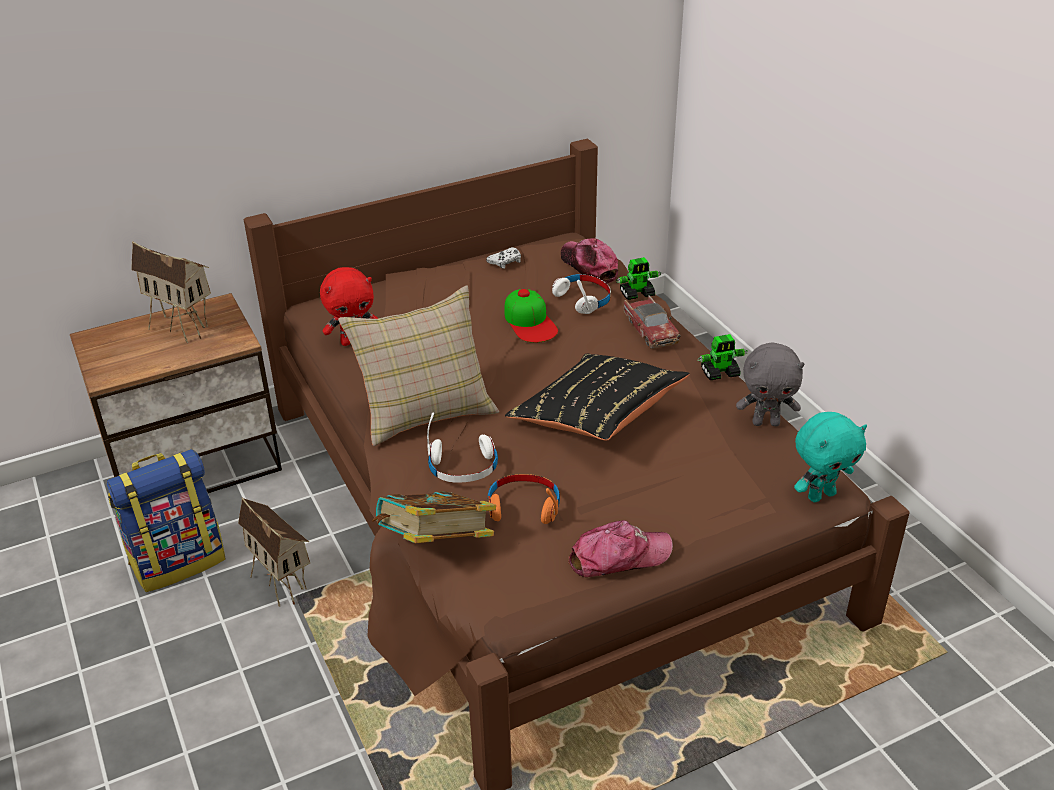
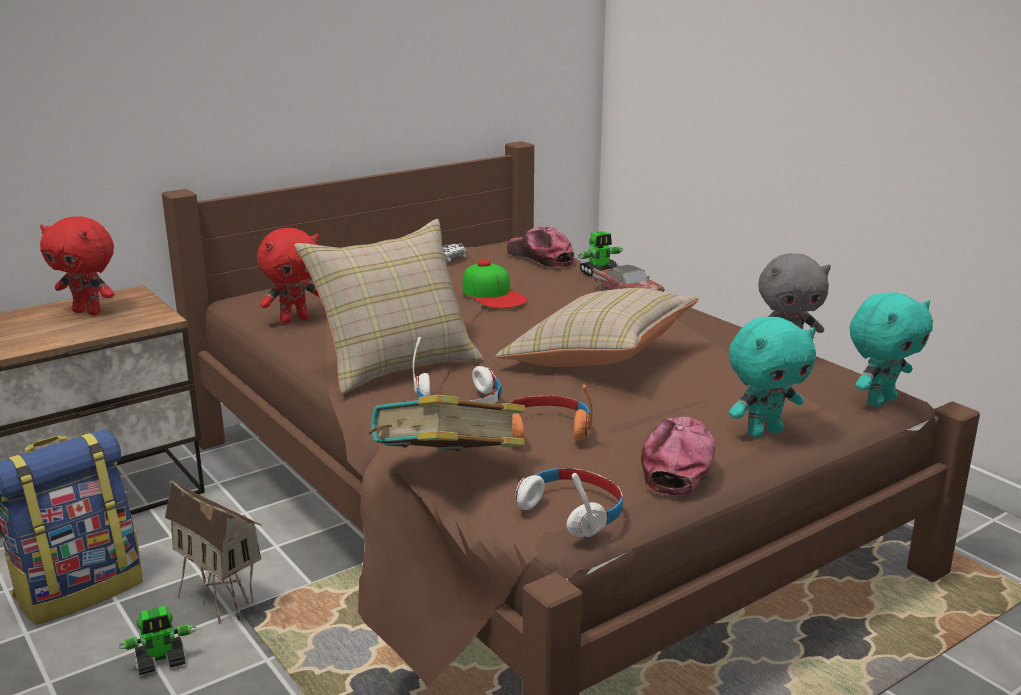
camera: 10 degrees left, 15 degrees down
toy house [131,241,211,343] -> red plush toy [40,216,114,315]
black pillow [505,354,689,441] -> beige pillow [496,288,699,367]
white headphones [552,274,611,314] -> white headphones moved to [515,468,623,537]
cap [568,520,673,577] -> cap turned 45 degrees counterclockwise [641,417,715,495]
toy robot [697,334,748,380] -> toy robot moved to [119,606,196,675]
none -> turquoise plush toy [729,317,816,438]

